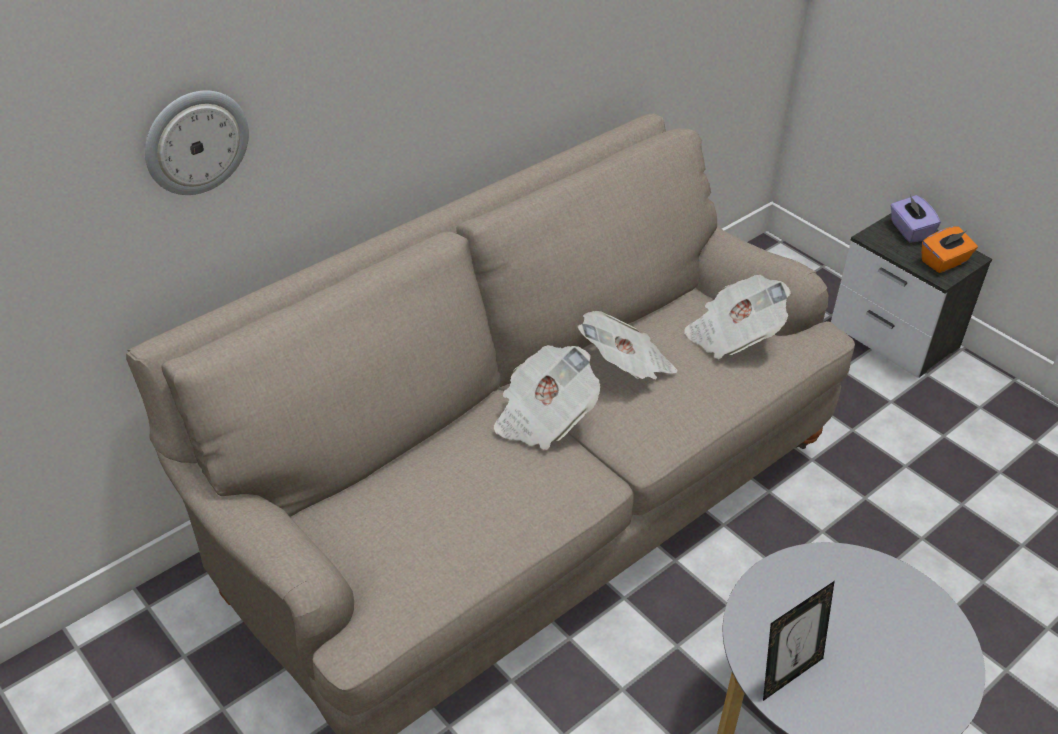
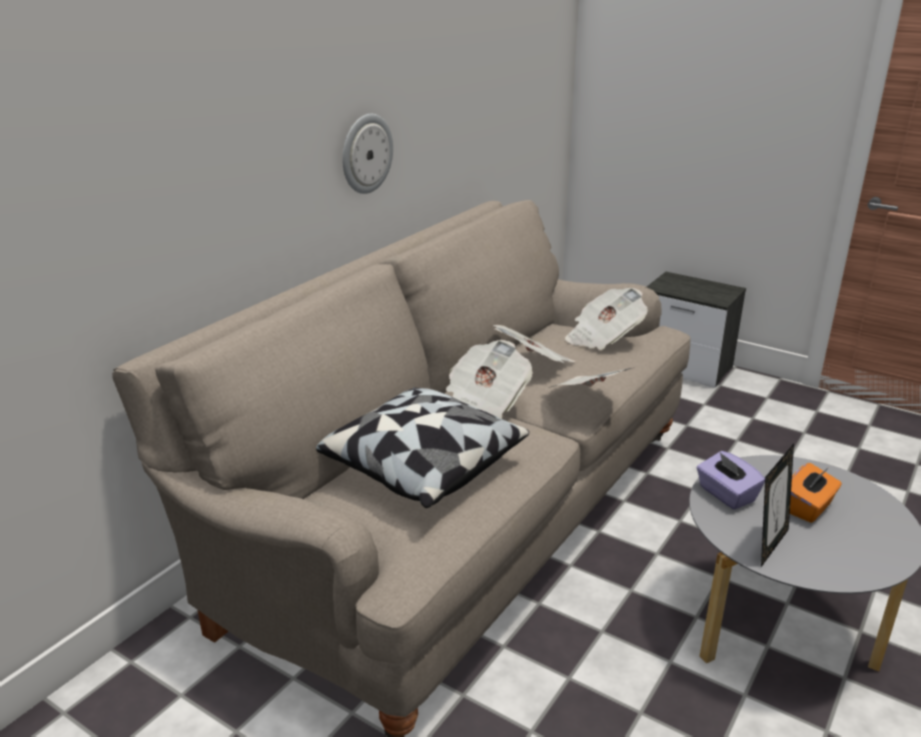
camera: 15 degrees left, 15 degrees down
wall clock [145,90,249,195] -> wall clock moved to [342,114,393,194]
purple tissue box [890,195,941,243] -> purple tissue box moved to [697,451,765,510]
orange tissue box [922,226,978,273] -> orange tissue box moved to [790,463,842,523]
none -> pillow [316,387,529,508]
none -> newspaper [546,368,632,388]

